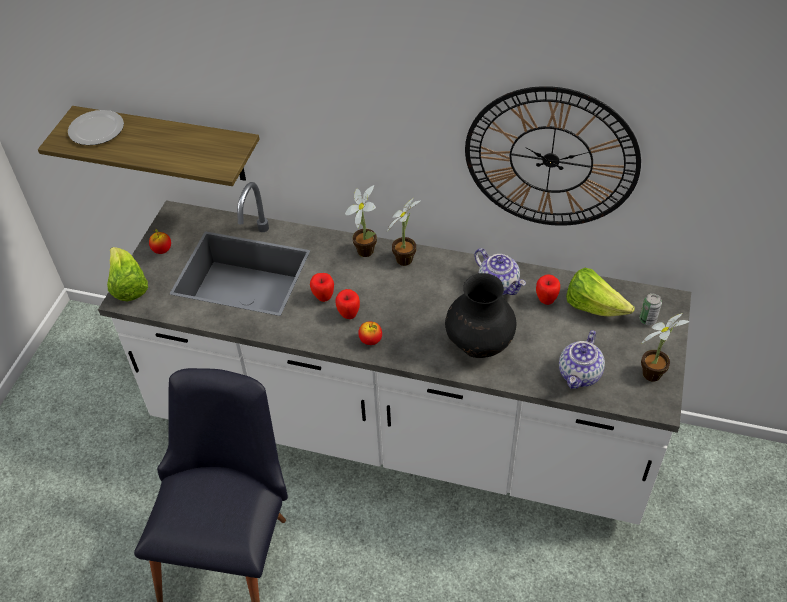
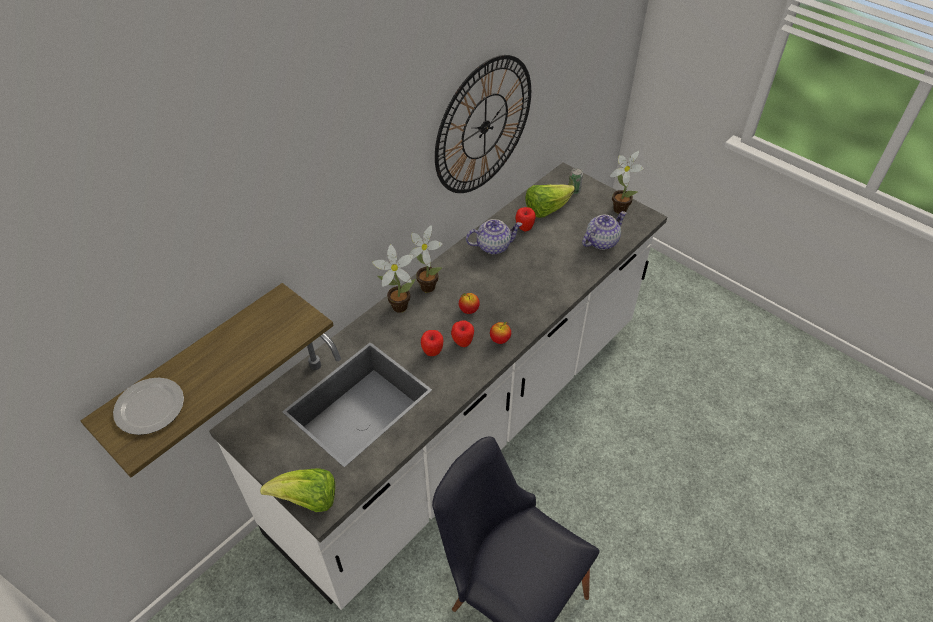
camera: 65 degrees left, 0 degrees up
apple [149,229,171,254] -> apple moved to [459,293,480,314]
black vase [445,273,517,358] -> none
teapot [559,330,605,389] -> teapot turned 90 degrees counterclockwise [582,211,626,250]

